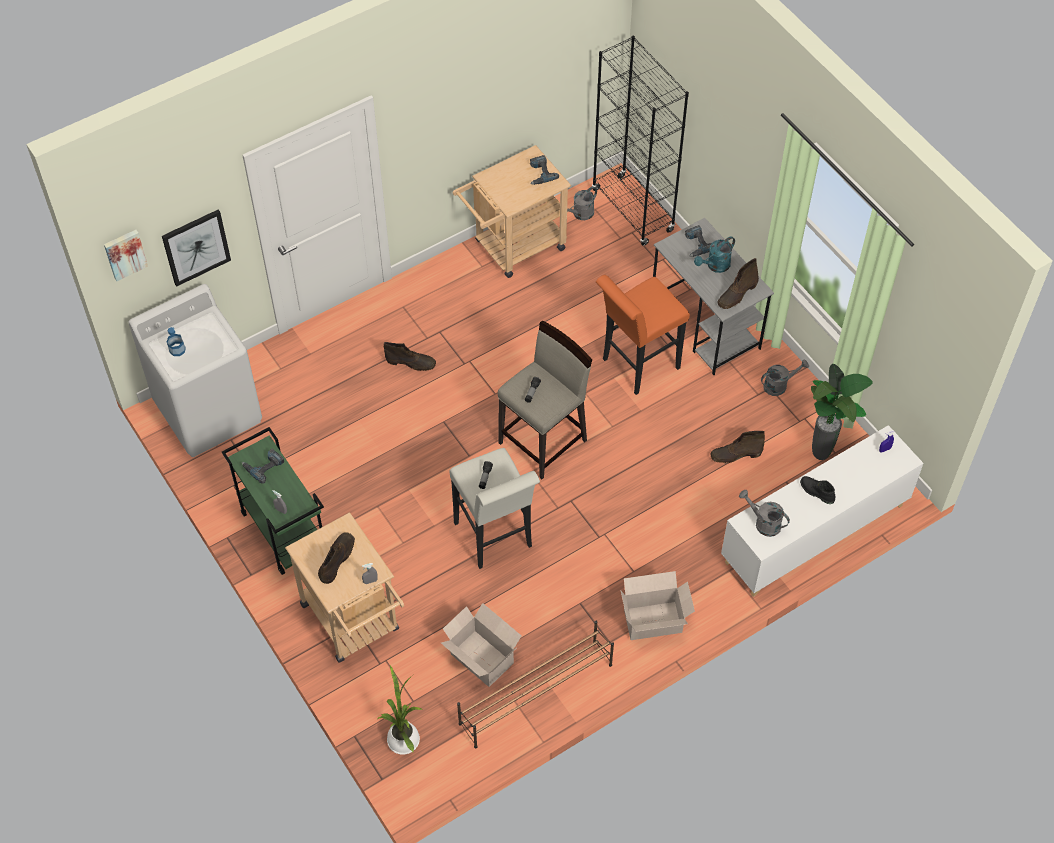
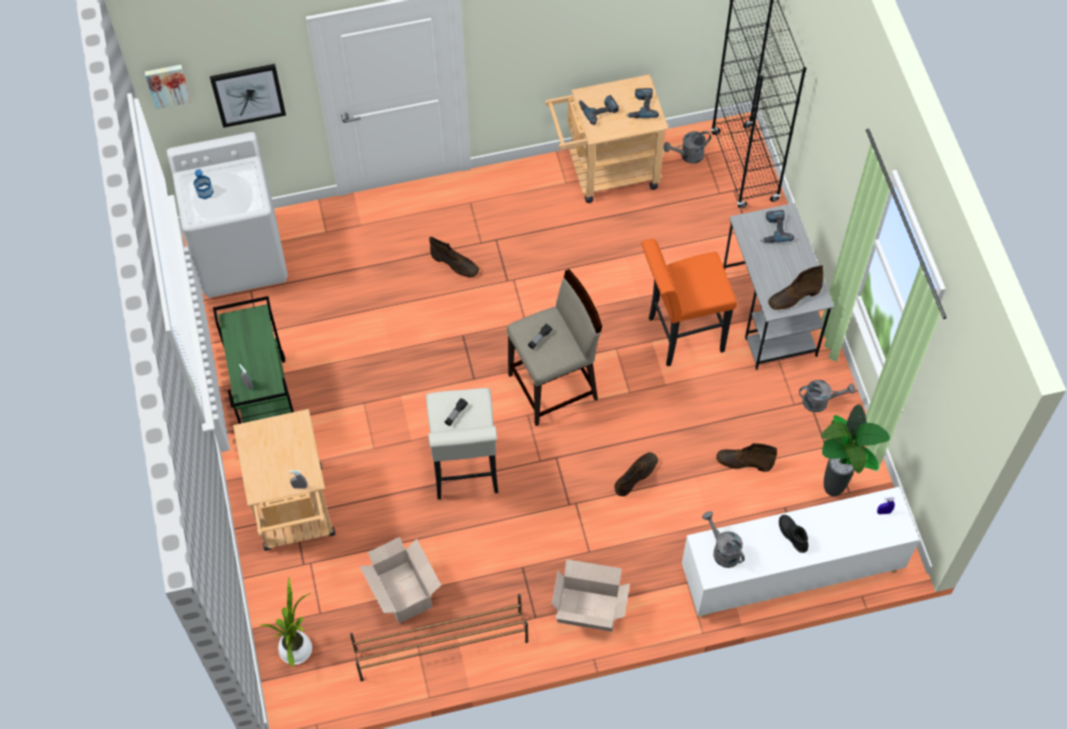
camera: 20 degrees right, 5 degrees up
power drill [242,449,284,484] -> power drill moved to [579,95,619,125]
brown boot [318,532,355,584] -> brown boot moved to [614,452,658,496]
turquoise watering can [694,236,735,273] -> none

